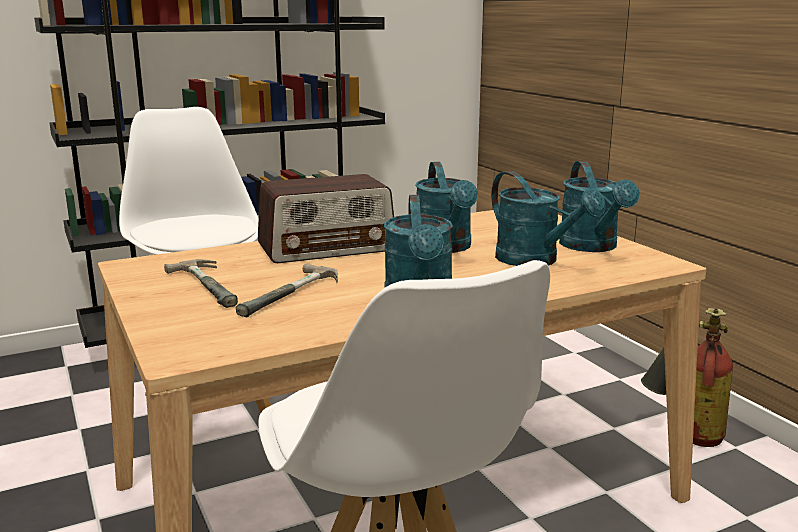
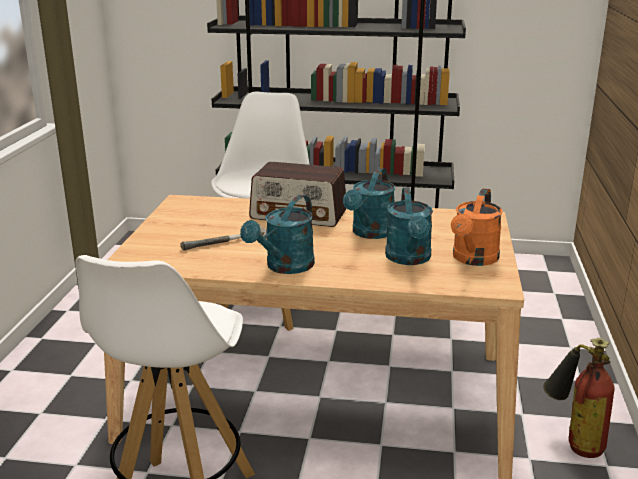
camera: 35 degrees right, 5 degrees up
hammer [164,259,238,308] -> none
turquoise watering can [559,161,640,252] -> orange watering can [451,188,503,266]

